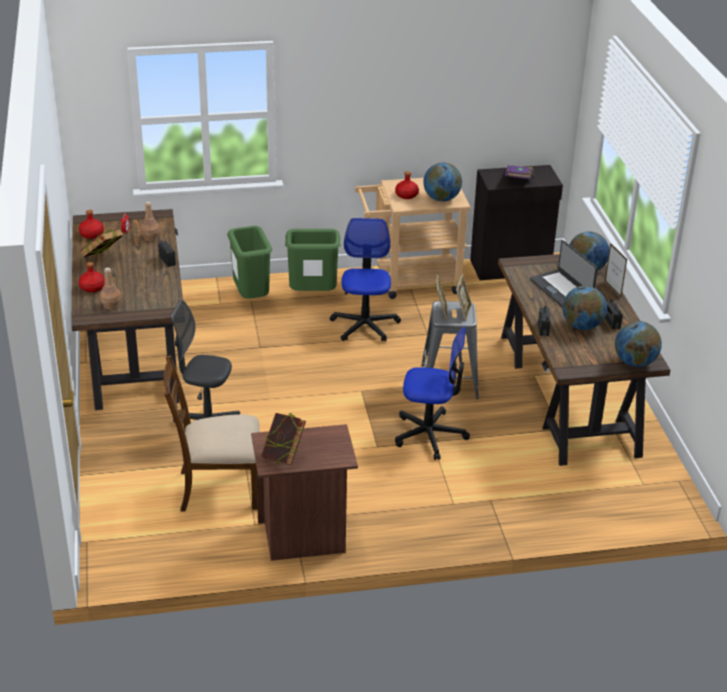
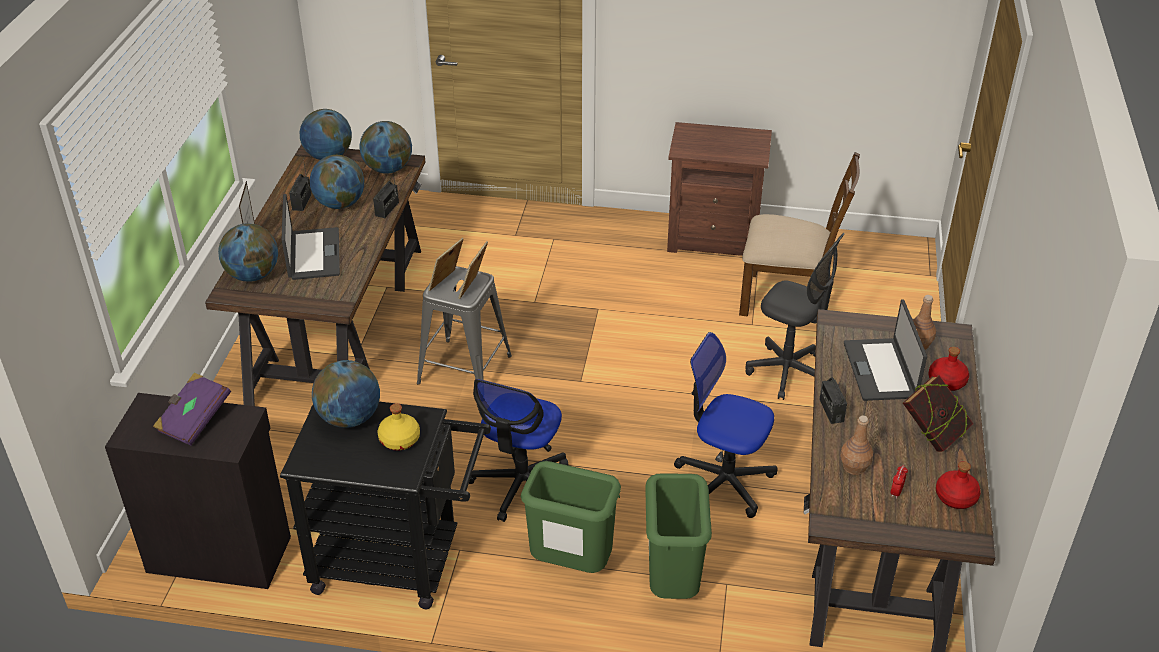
camera: 160 degrees left, 5 degrees up
book [261,413,306,465] -> none
beige cart [355,178,471,299] -> black cart [280,402,491,609]
red bottle [395,171,419,199] -> yellow bottle [377,403,420,450]
office chair [395,327,470,460] -> office chair moved to [674,332,778,518]
none -> globe [360,121,412,174]
none -> laptop [844,299,927,401]

